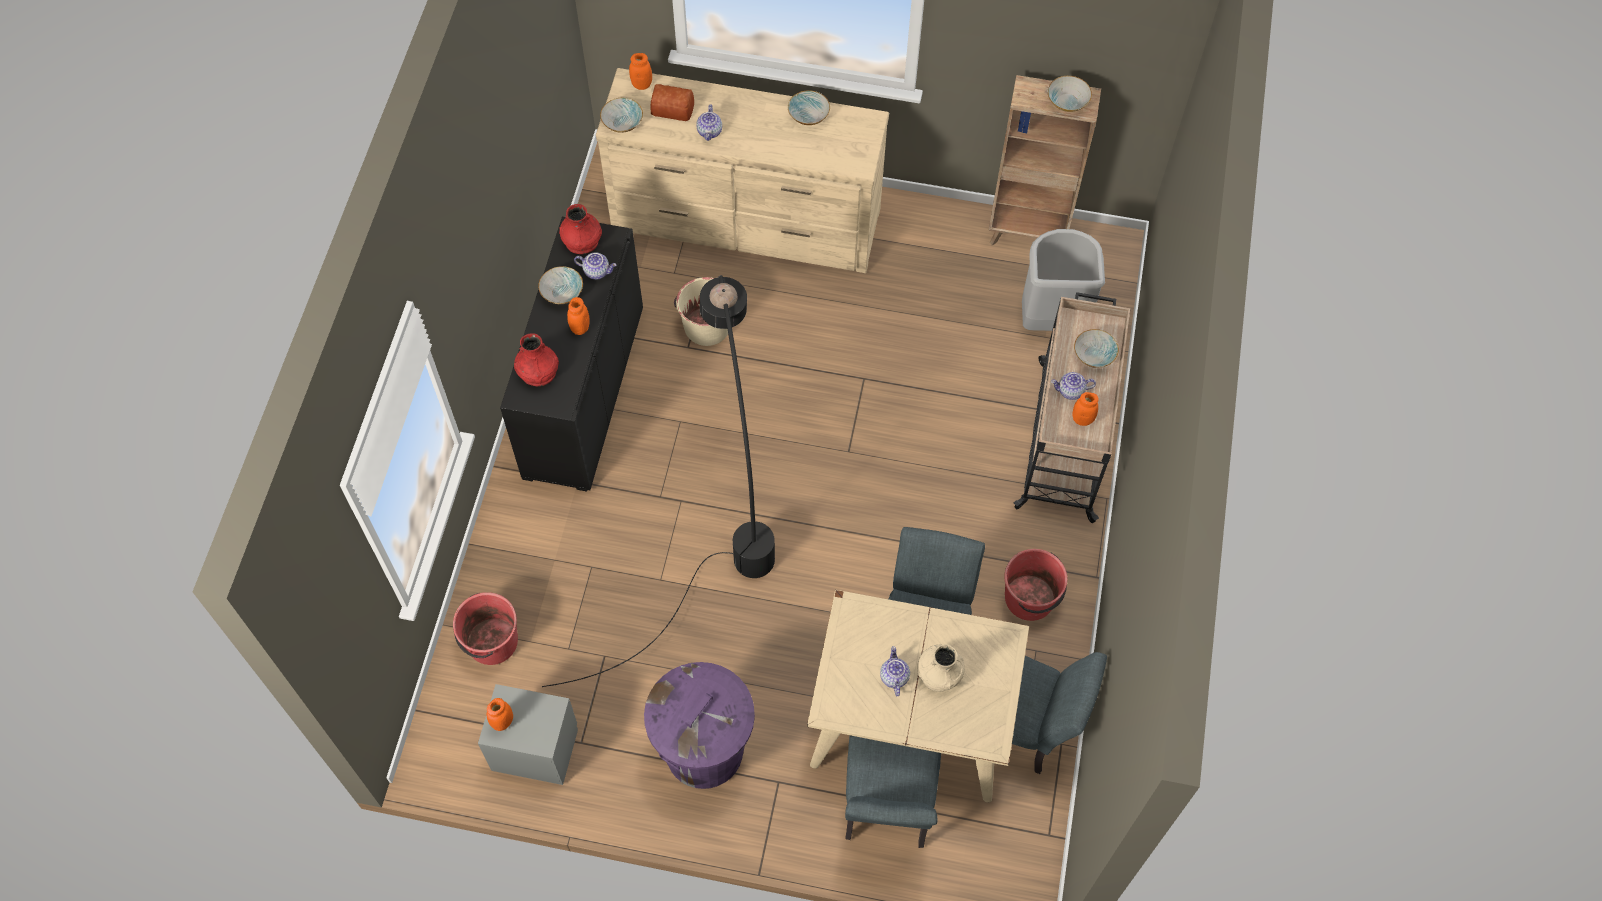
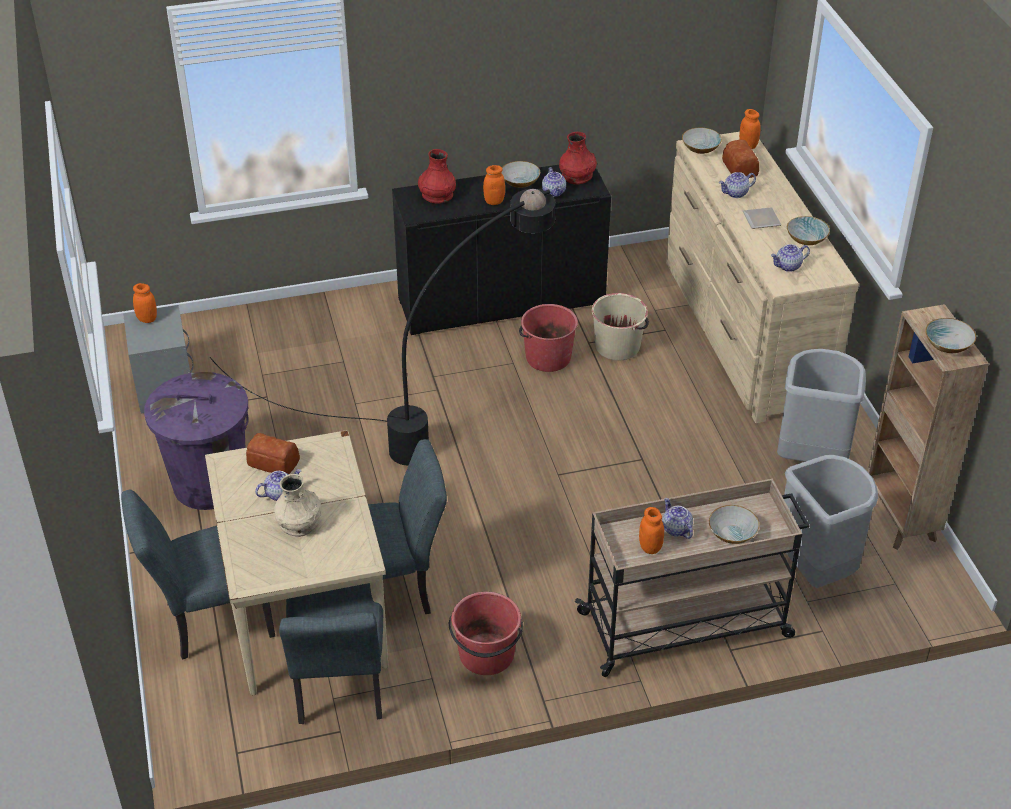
camera: 65 degrees right, 20 degrees down
red bucket [453,592,518,665] -> red bucket moved to [519,304,578,372]
none -> bread [246,433,300,474]
none -> plate [743,207,781,229]
none -> teapot [771,244,810,272]
none -> grey trash can [777,349,866,462]

